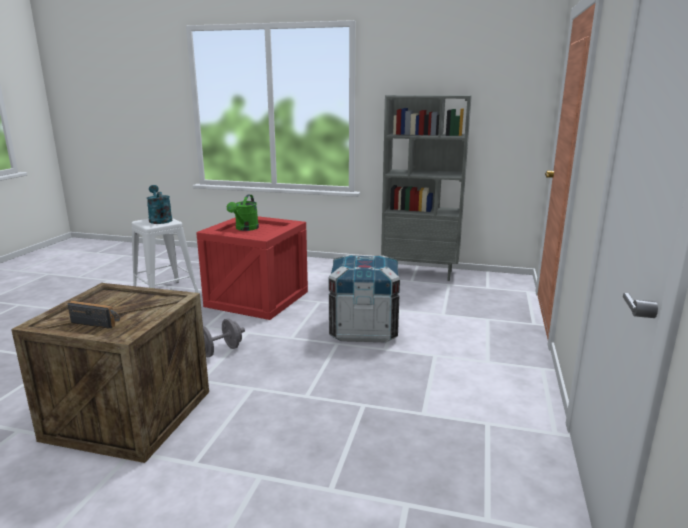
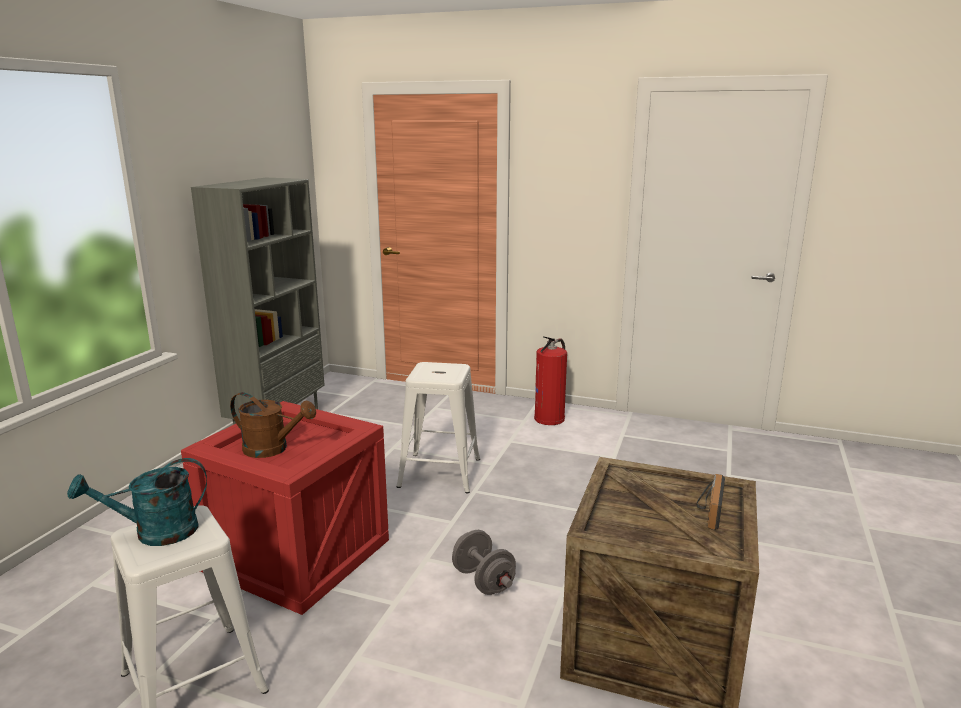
camera: 85 degrees left, 0 degrees up
green watering can [227,195,259,231] -> brown watering can [230,392,316,458]
crate [328,254,400,342] -> white stool [397,362,480,493]
none -> fire extinguisher [534,336,567,425]

